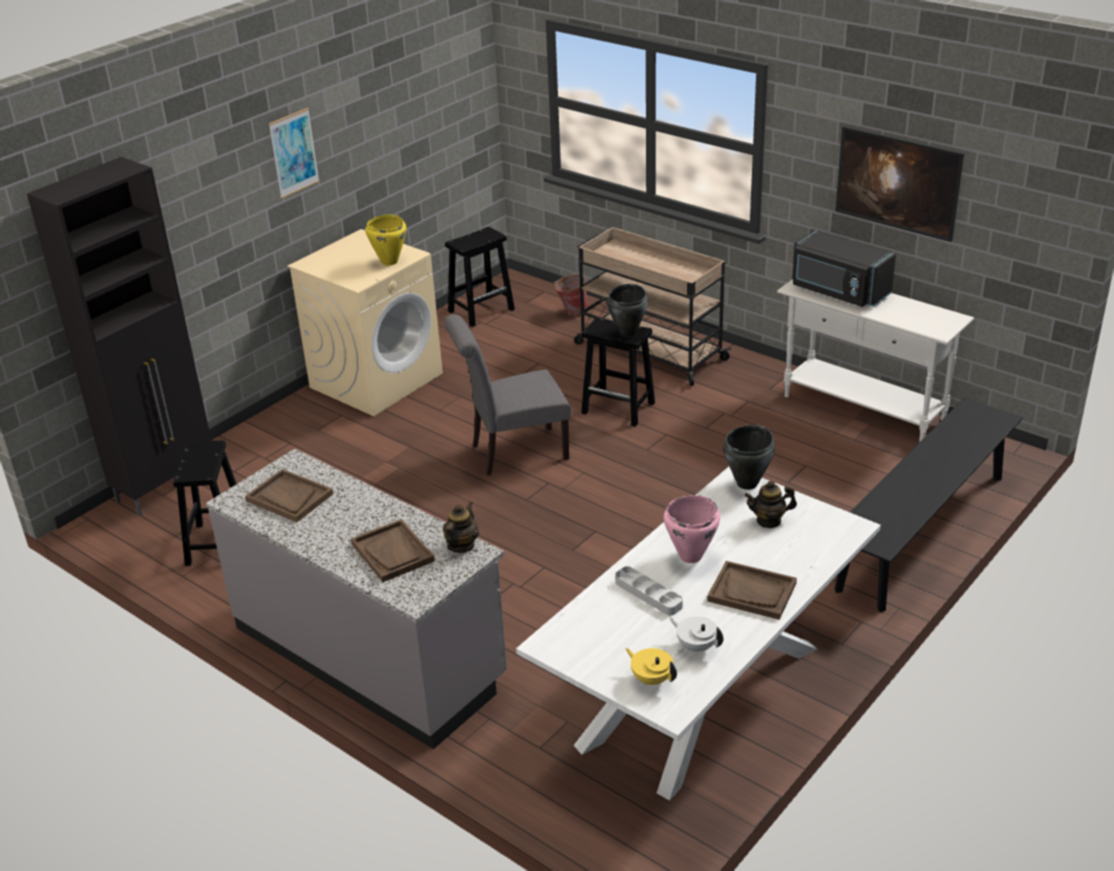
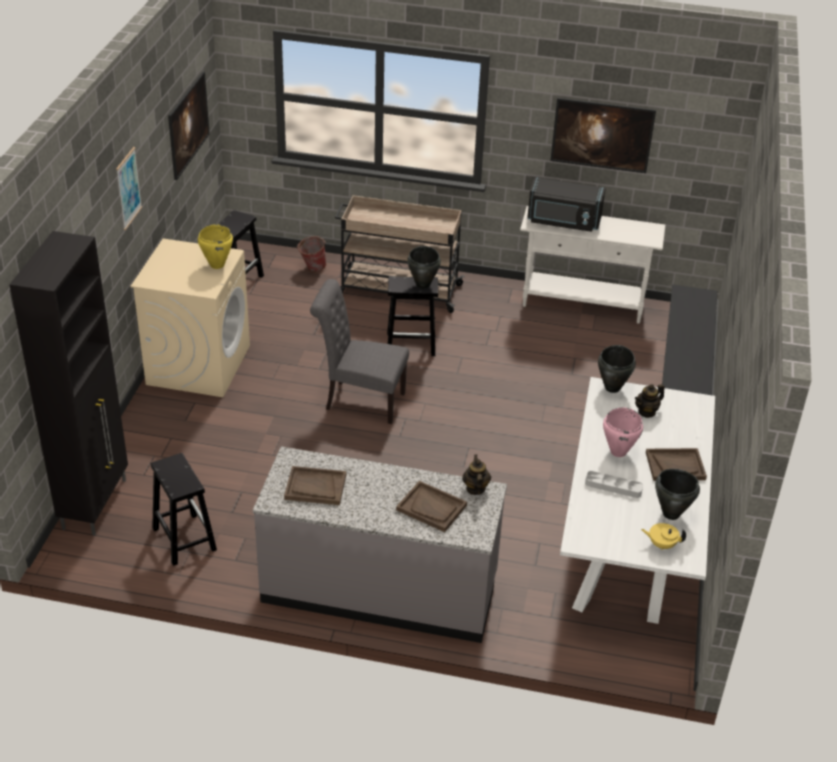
camera: 30 degrees left, 5 degrees up
grey chair [444,315,571,475] -> grey chair turned 60 degrees clockwise [310,279,409,424]
white teapot [669,616,723,653] -> black cooking pot [655,469,700,520]
none -> picture [168,71,210,180]

